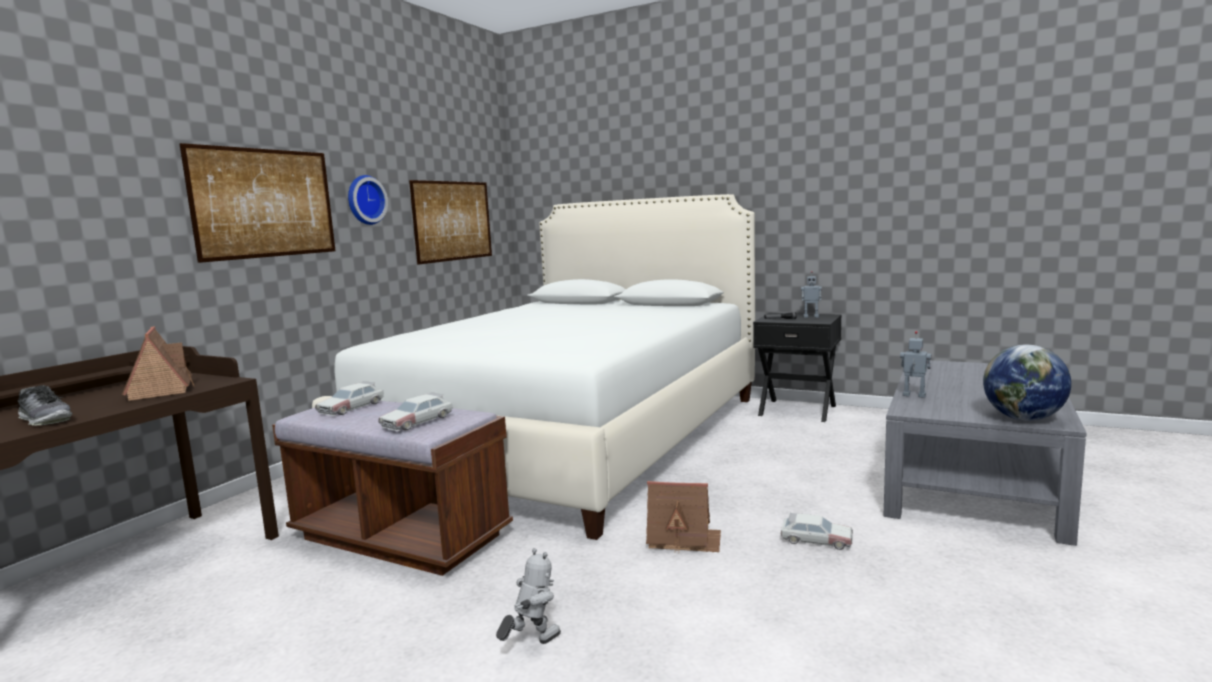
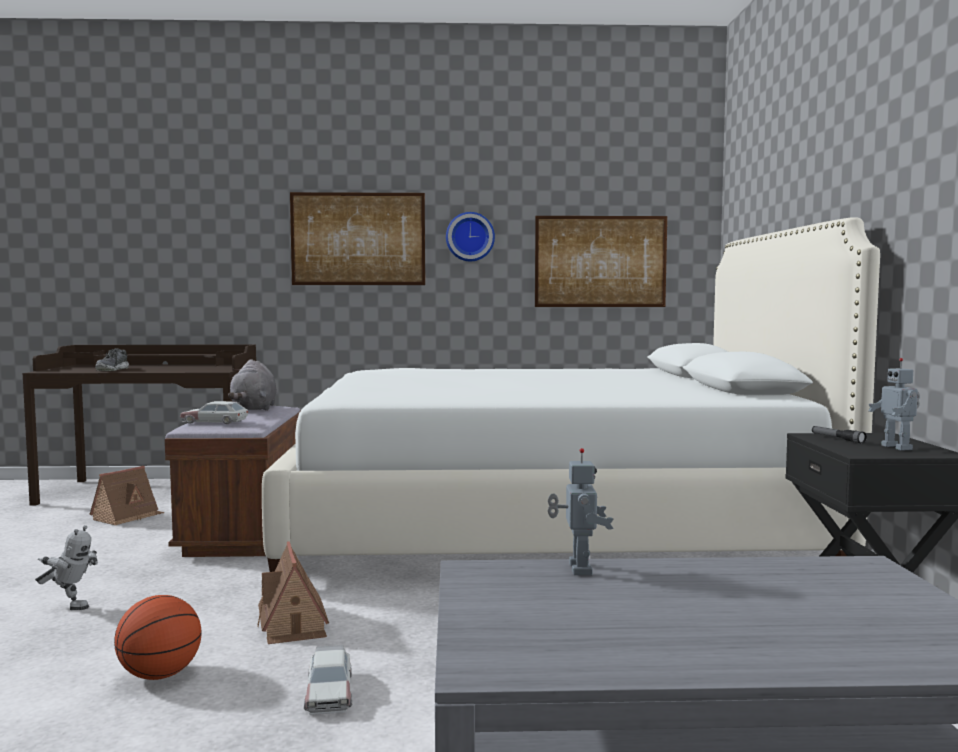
camera: 60 degrees right, 5 degrees down
toy house [122,326,194,401] -> toy house moved to [89,466,164,525]
toy car [315,381,384,416] -> grey plush toy [228,359,277,411]
globe [983,345,1071,421] -> none
none -> basketball [114,595,201,680]

